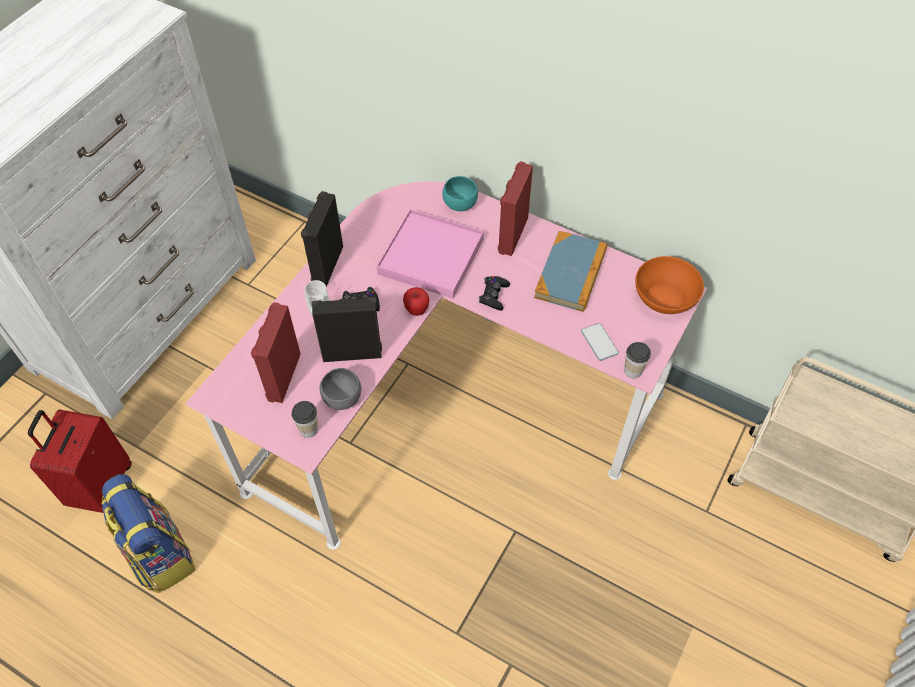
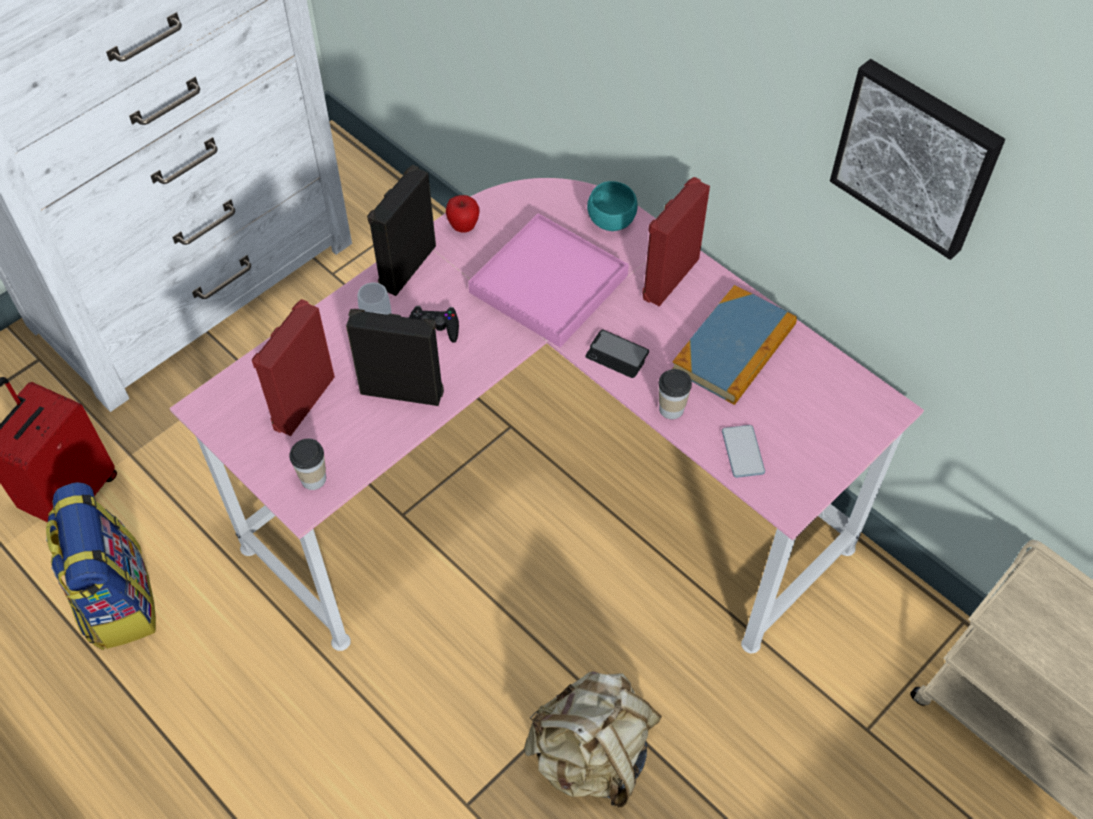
camera: 15 degrees right, 0 degrees up
grey bowl [320,368,361,410] -> none
apple [403,287,430,316] -> apple moved to [446,195,480,233]
black game controller [479,276,510,311] -> phone [586,330,649,378]
cup [624,342,651,378] -> cup moved to [659,369,692,419]
orange bowl [635,256,704,314] -> none
none -> beige backpack [524,671,662,807]
none -> picture [830,59,1005,260]

